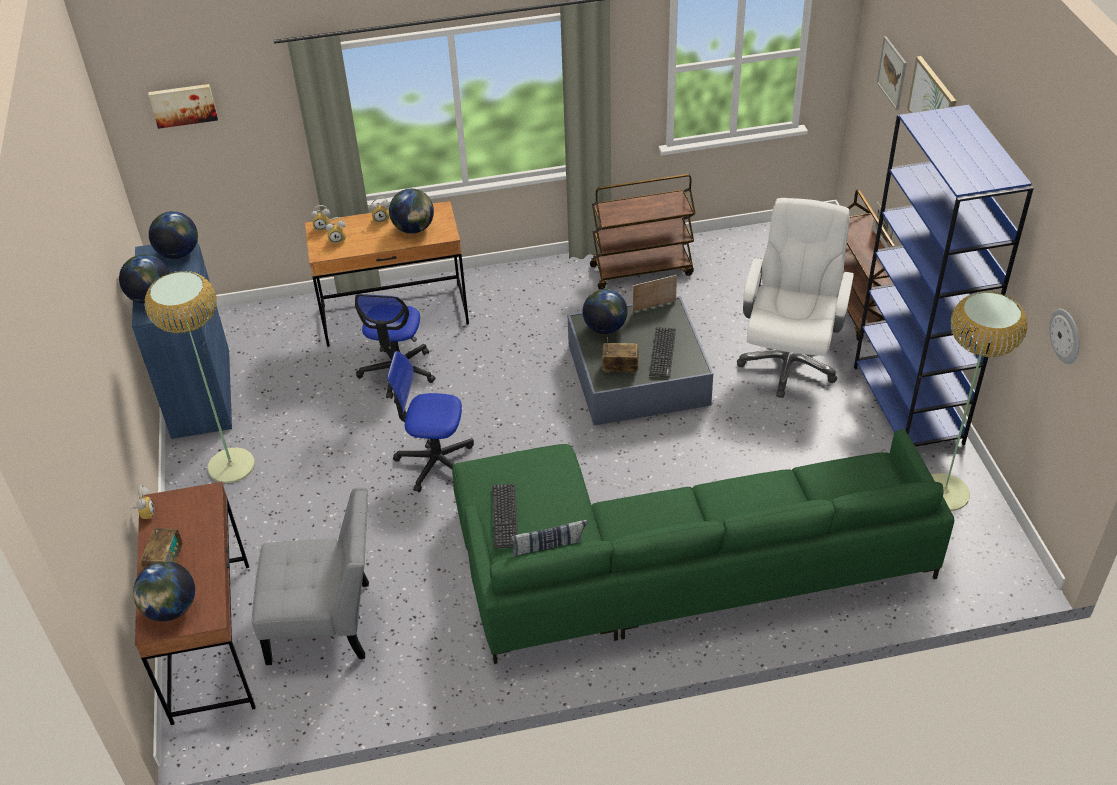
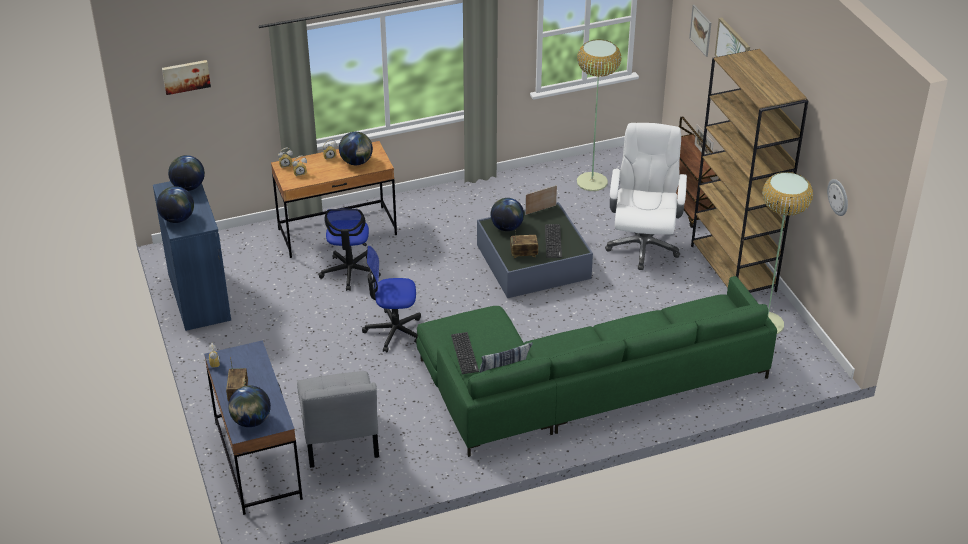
camera: 10 degrees left, 5 degrees down
brown desk [135,482,256,725] -> blue desk [204,340,303,515]
floor lamp [144,271,255,483] -> floor lamp moved to [577,39,621,191]
grey chair [252,487,369,665] -> grey chair turned 90 degrees clockwise [297,371,379,468]
brown cart [590,174,696,289] -> none
blue bookcase [854,105,1034,447] -> brown bookcase [691,49,808,293]

